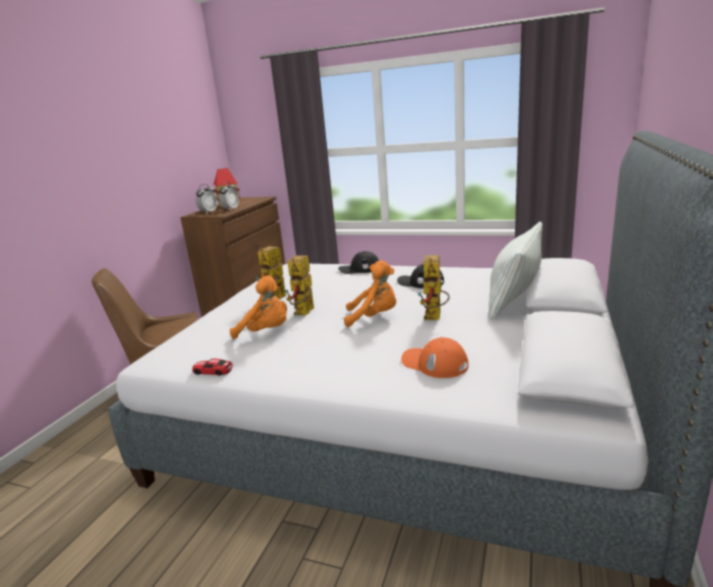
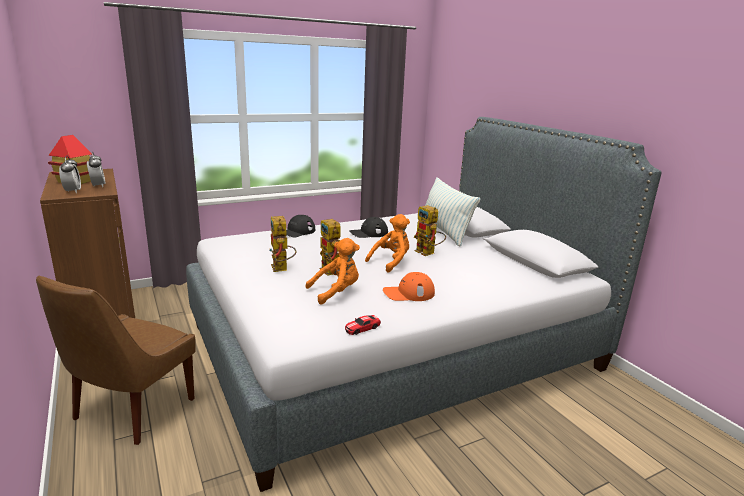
camera: 50 degrees left, 0 degrees up
orange cap [401,337,469,378] -> orange cap moved to [383,272,435,301]

